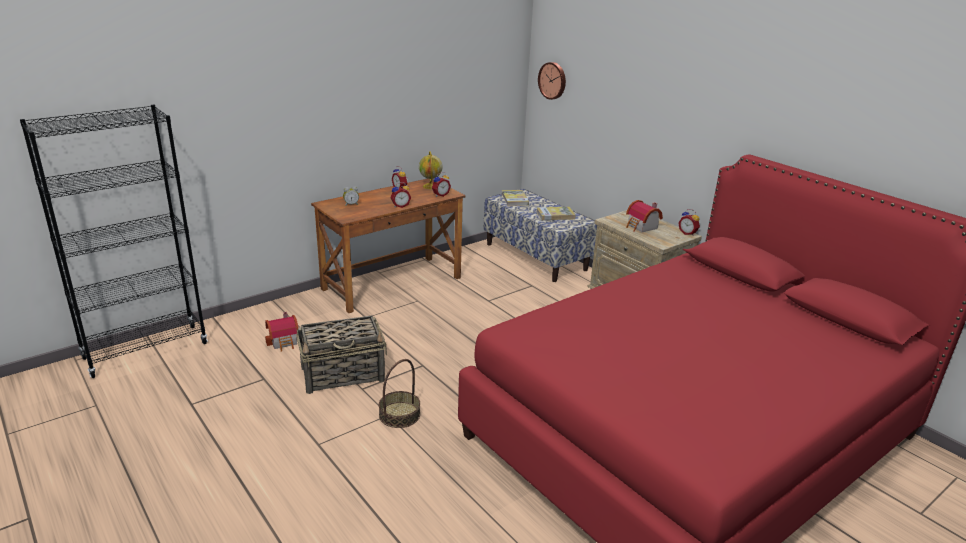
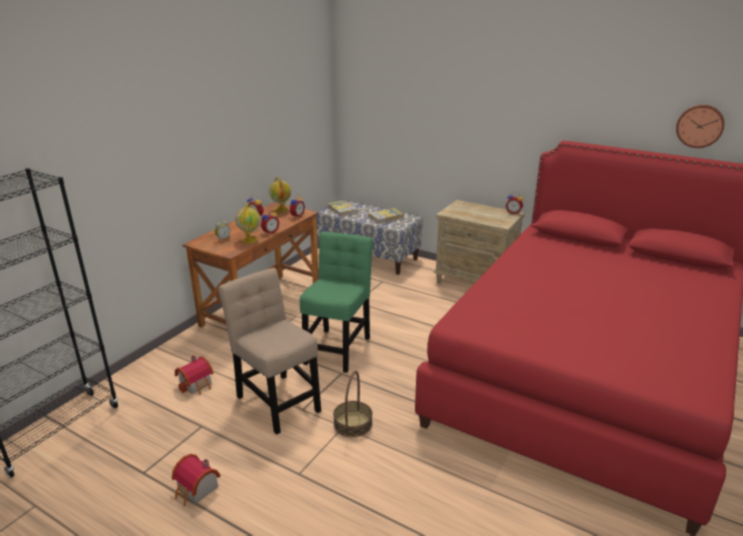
camera: 20 degrees left, 0 degrees up
basket [297,316,387,394] -> beige chair [218,268,321,435]
wall clock [538,62,566,100] -> wall clock moved to [676,105,725,148]
toy house [626,200,663,232] -> toy house moved to [172,454,221,506]
none -> globe [235,203,261,243]
none -> green chair [300,232,373,373]

